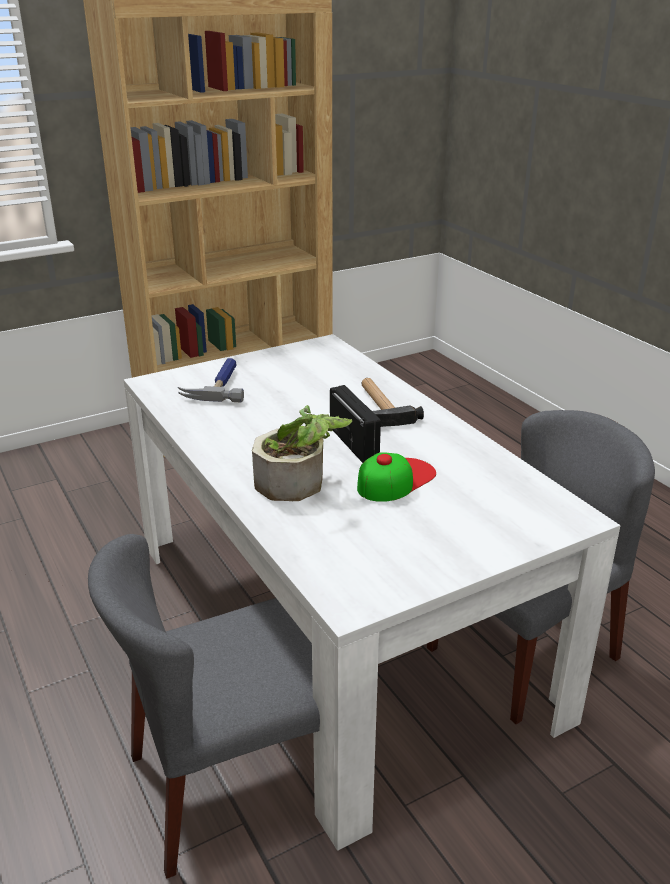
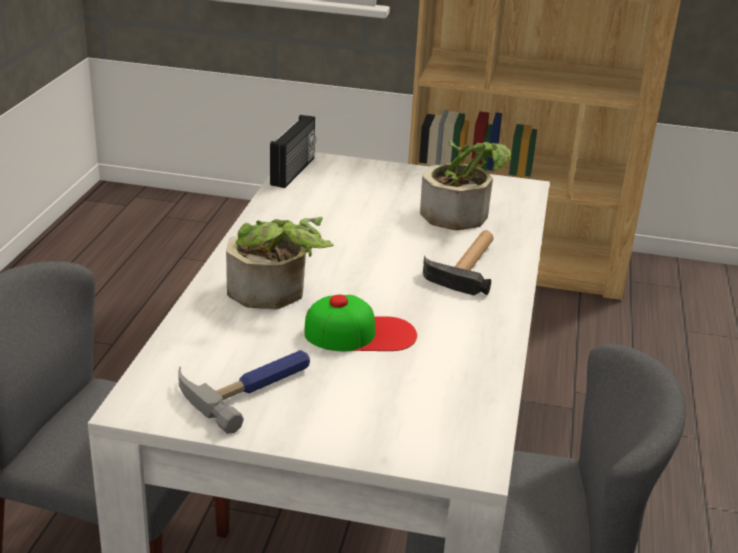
camera: 40 degrees right, 0 degrees up
hammer [178,358,244,402] -> hammer moved to [178,350,310,434]
radio [330,385,381,463] -> radio moved to [270,115,316,188]
none -> potted plant [420,140,511,230]

